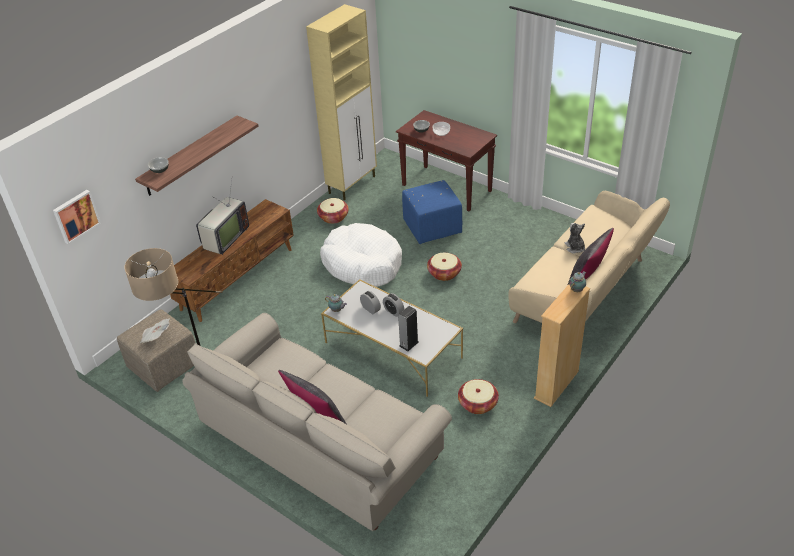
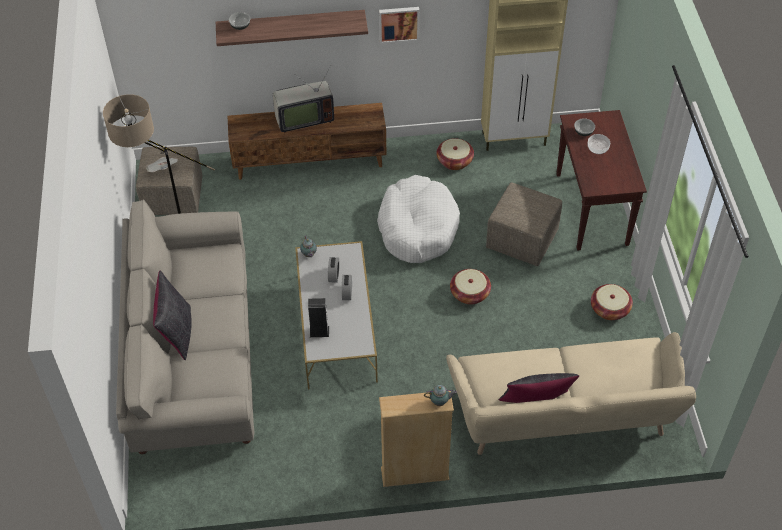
camera: 45 degrees right, 10 degrees up
picture [53,190,101,244] -> picture moved to [379,7,419,44]
blue ottoman [402,180,462,244] -> beige ottoman [486,183,562,266]
basket [458,379,499,414] -> basket moved to [591,284,633,320]
plush toy [565,223,585,254] -> none

